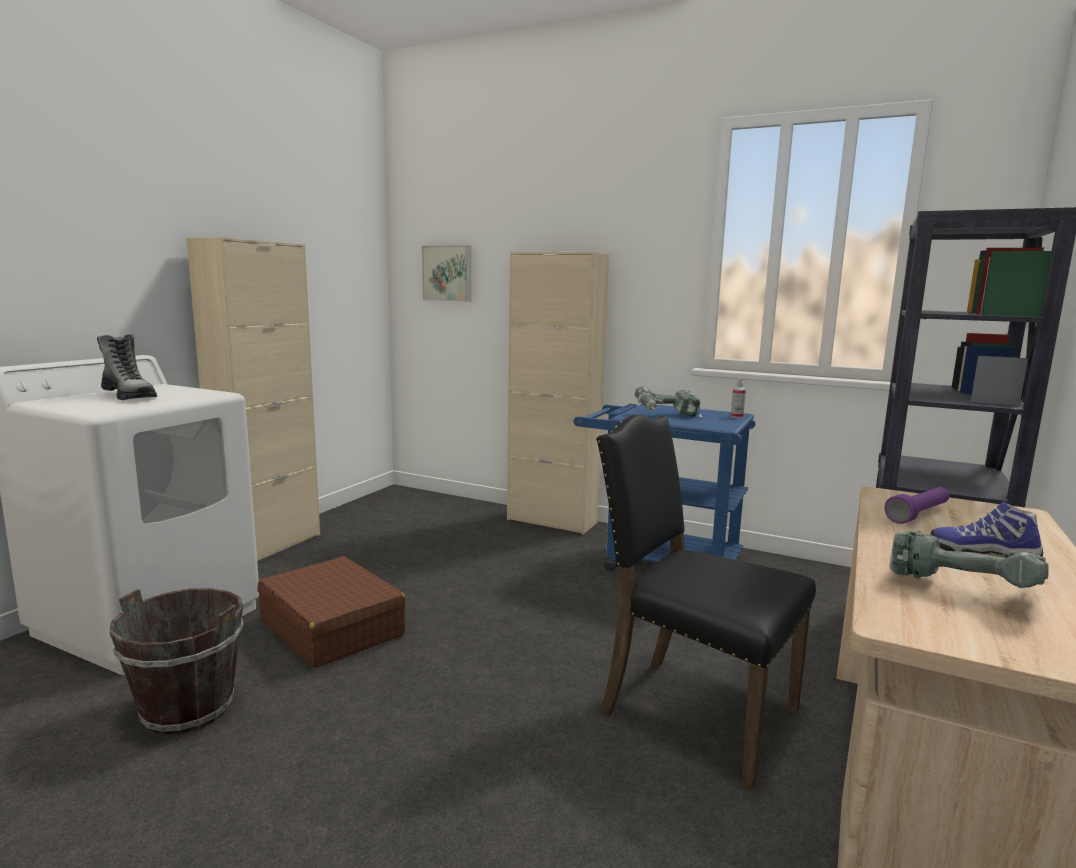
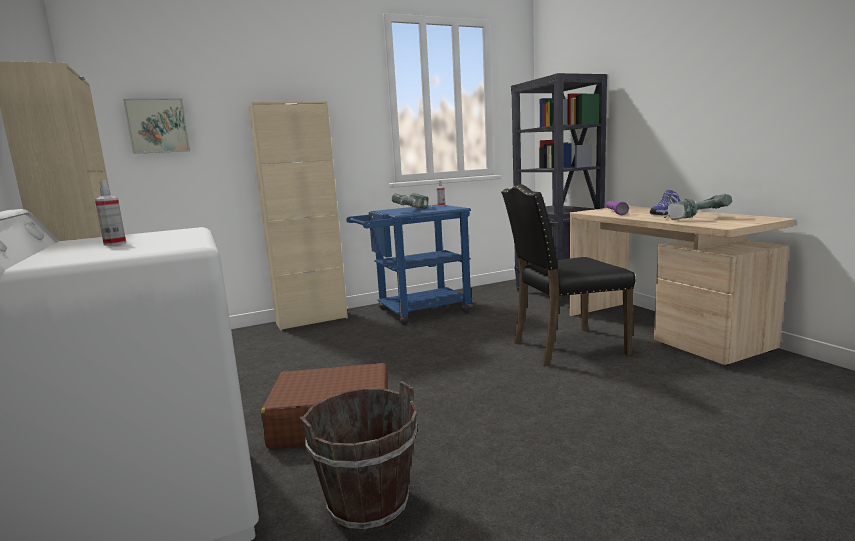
camera: 50 degrees left, 0 degrees up
boot [97,334,157,400] -> spray bottle [95,181,126,246]

